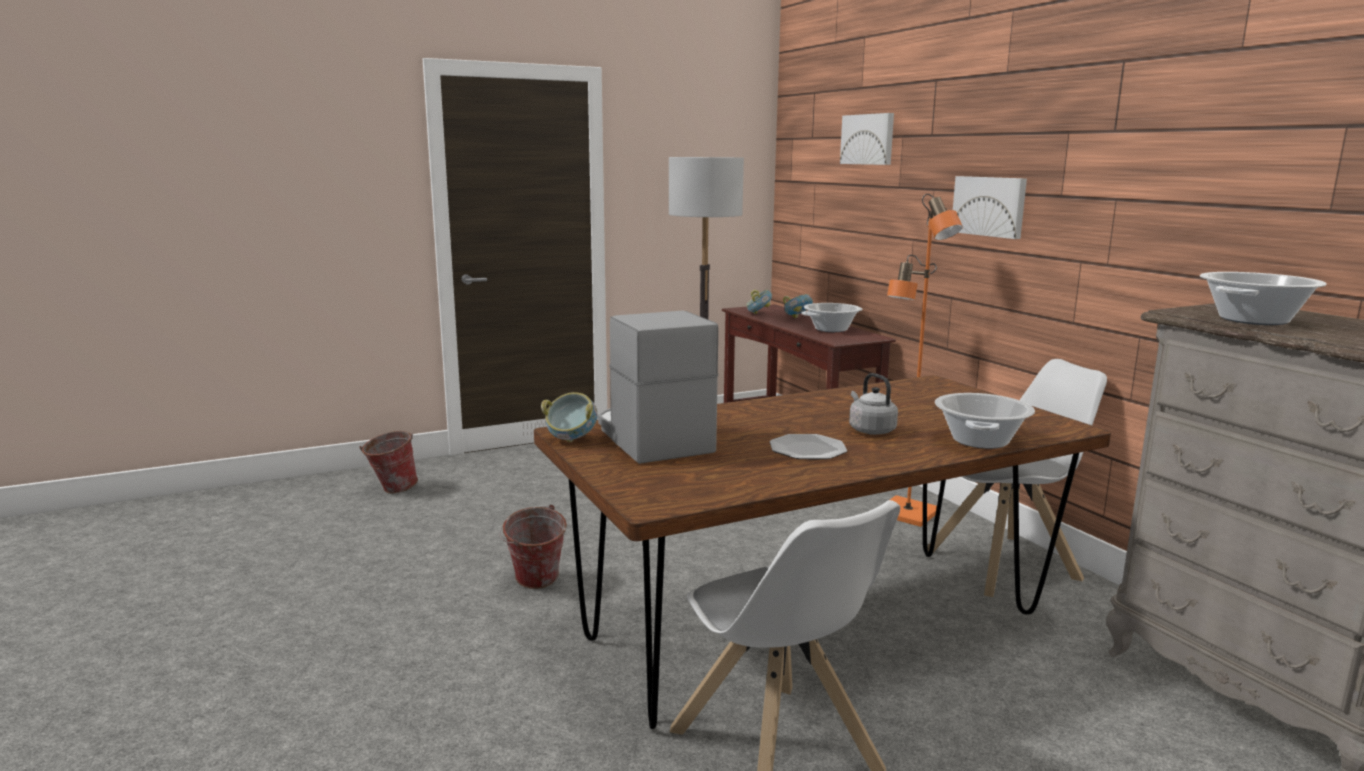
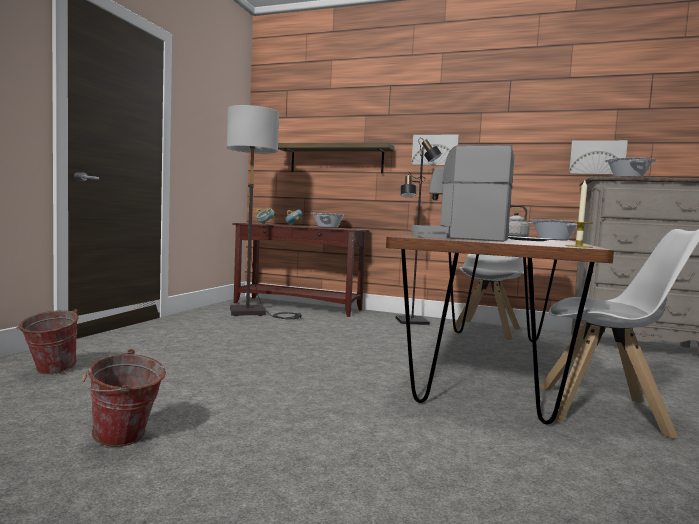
camera: 45 degrees left, 10 degrees down
bucket [499,505,567,589] -> bucket moved to [82,349,166,447]
bowl [541,392,598,442] -> none
picture [840,113,894,165] -> picture moved to [569,140,628,175]
orange floor lamp [887,194,963,527] -> black floor lamp [396,138,442,325]
none -> shelf [278,142,395,174]
none -> candle [565,180,593,248]

